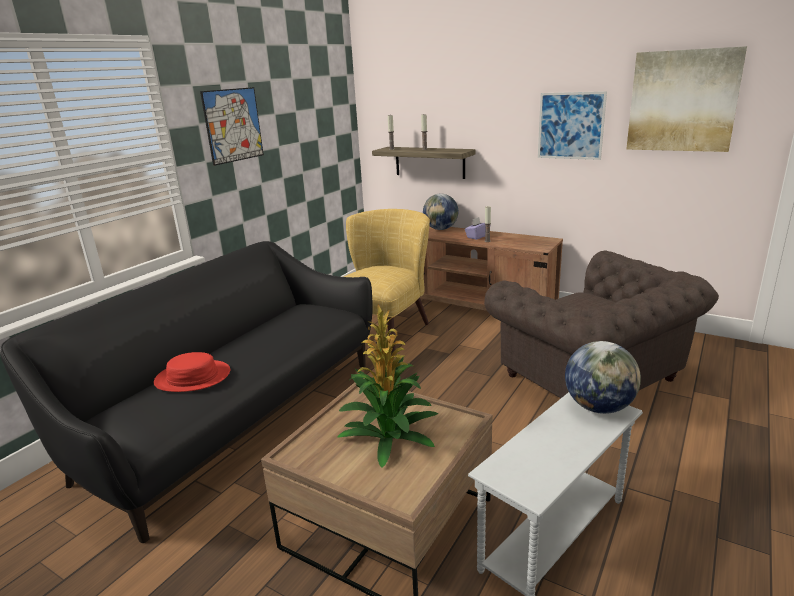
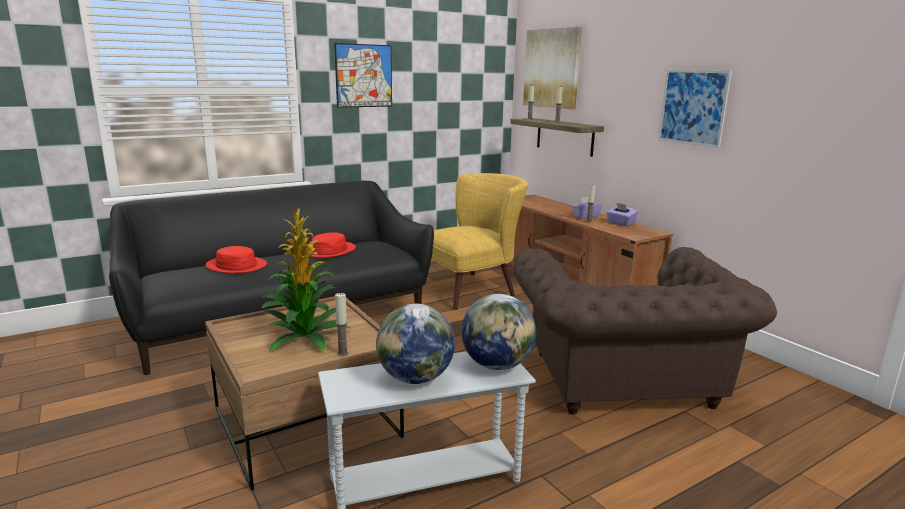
camera: 25 degrees right, 5 degrees down
globe [423,194,458,230] -> globe moved to [376,304,455,384]
picture [626,46,747,152] -> picture moved to [523,27,582,110]
none -> red hat [309,232,356,258]
none -> candle [335,293,348,356]
none -> purple tissue box [606,202,638,226]

